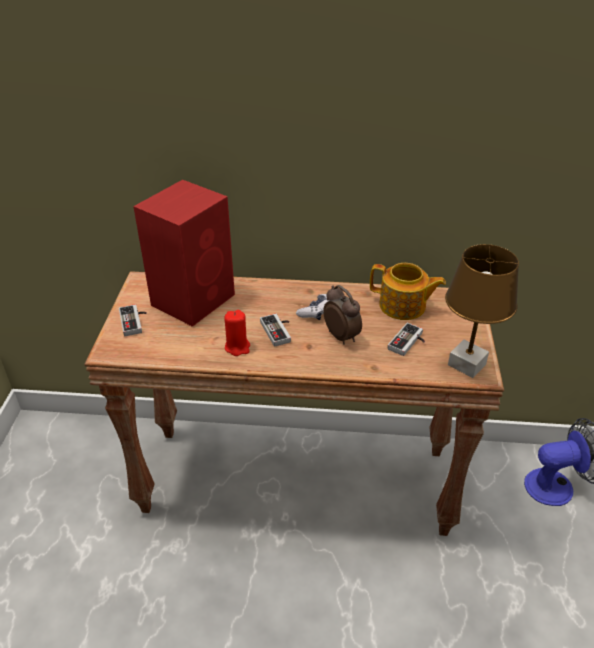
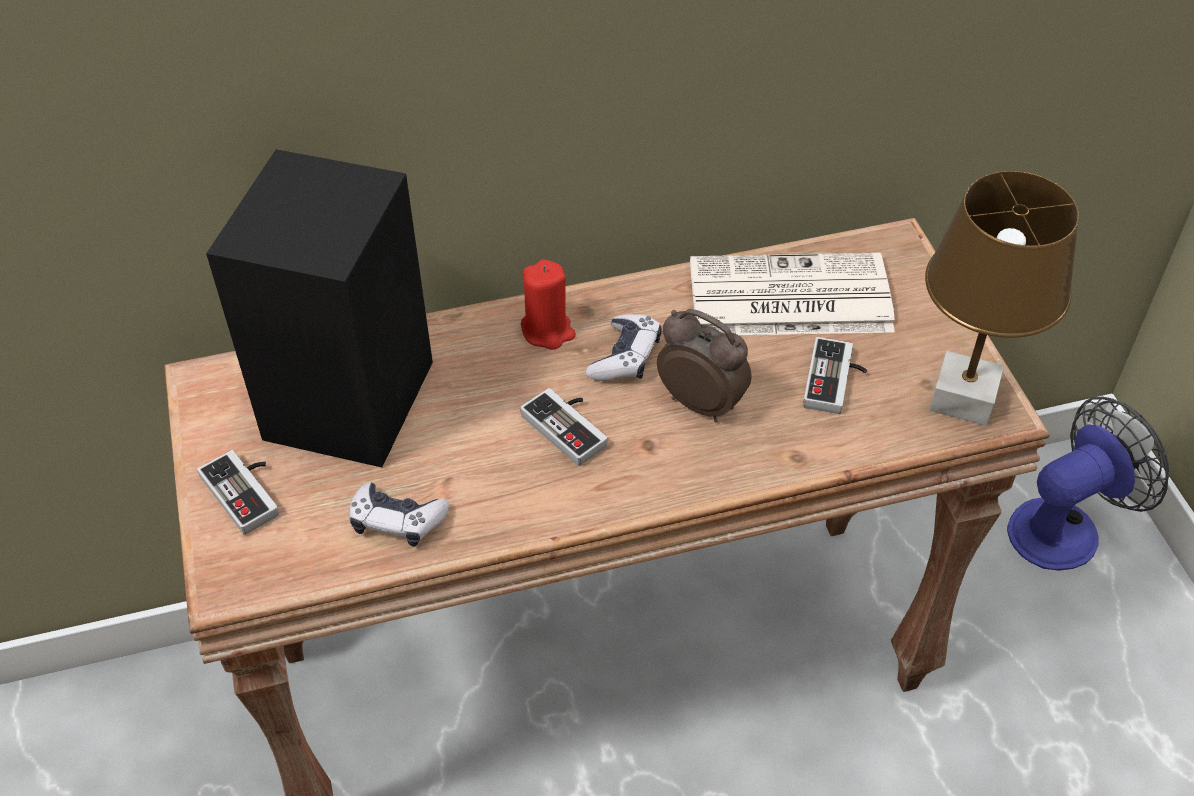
camera: 20 degrees left, 10 degrees up
red speaker [133,180,235,327] -> black speaker [206,149,433,467]
red candle [224,310,250,356] -> red candle moved to [521,259,576,350]
teapot [370,263,446,320] -> newspaper [690,253,895,335]
none -> game controller [349,482,450,547]

